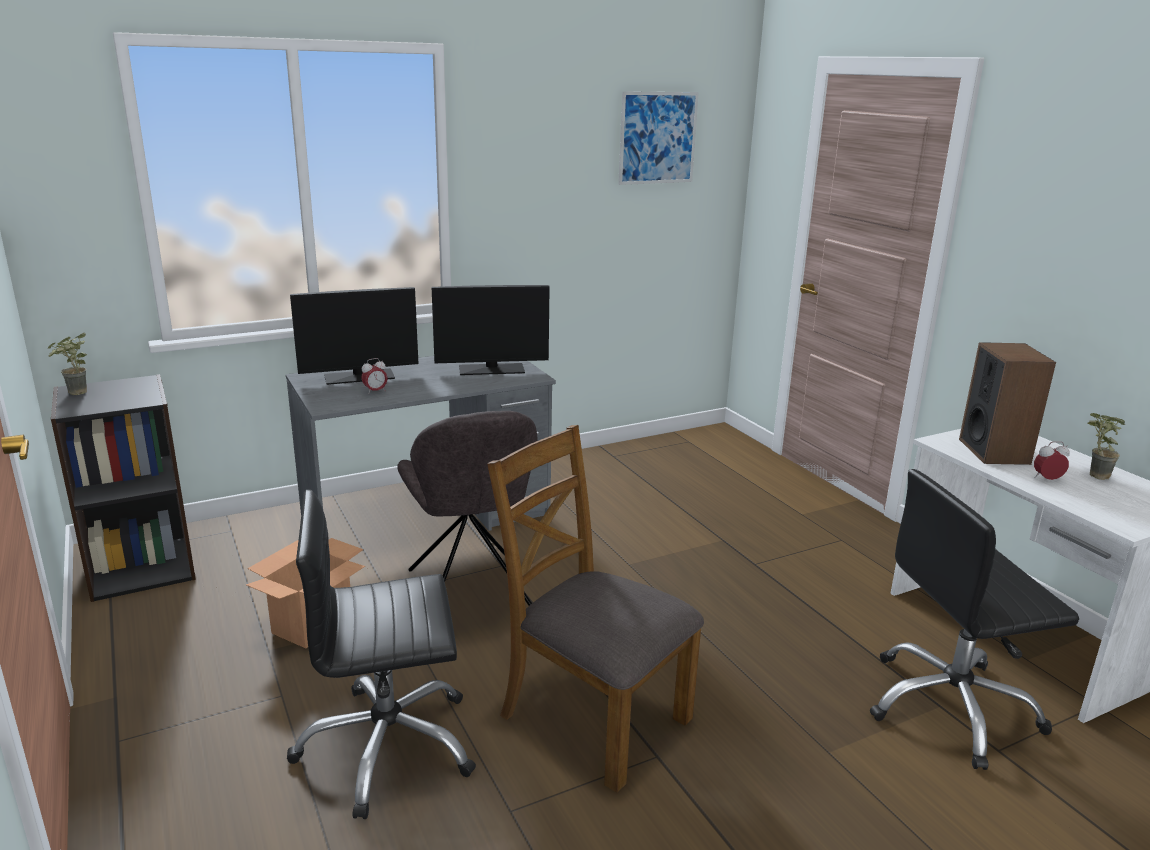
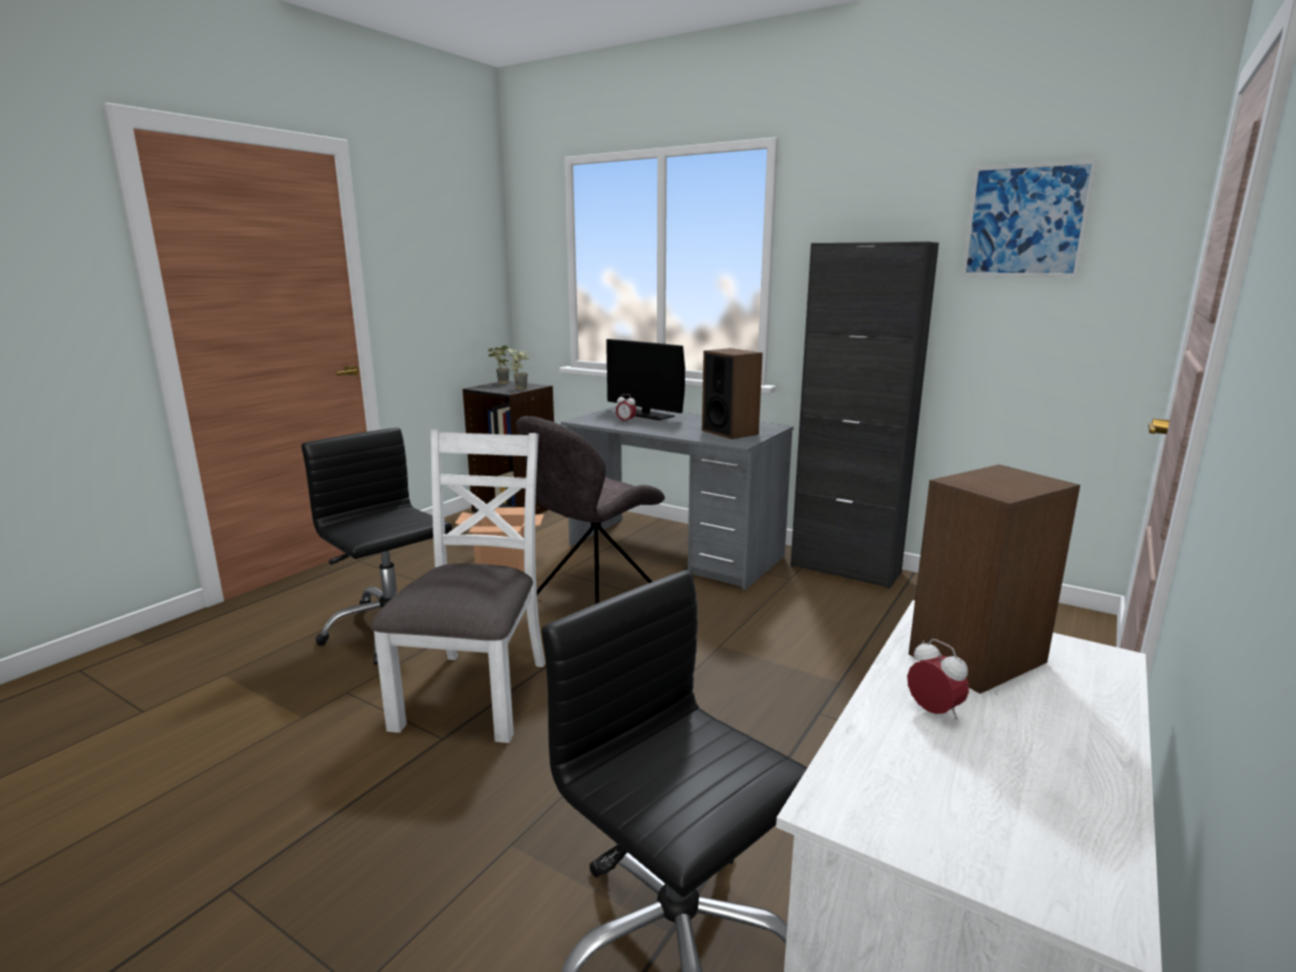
camera: 60 degrees right, 5 degrees down
monitor [432,285,550,375] -> speaker [702,348,763,439]
brown chair [487,425,704,793] -> white chair [371,430,545,743]
potted plant [1087,413,1125,480] -> potted plant moved to [508,348,529,390]
none -> black cabinet [790,242,939,589]

